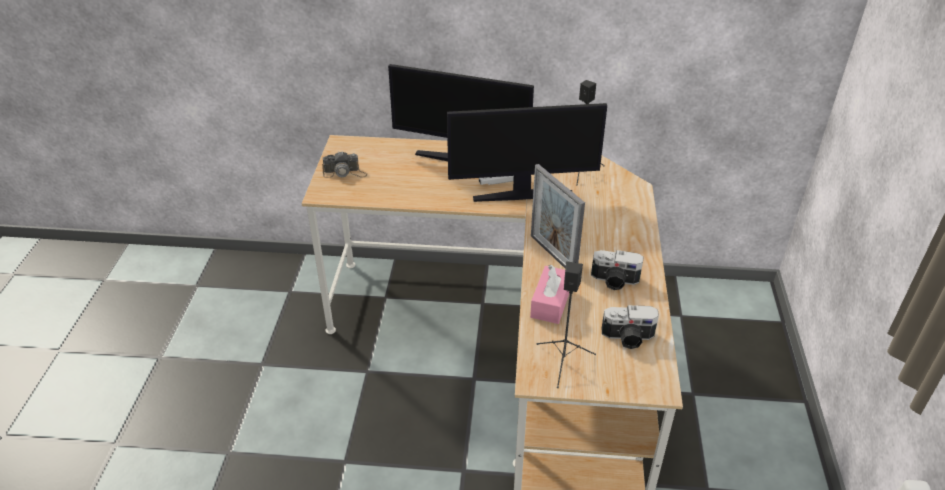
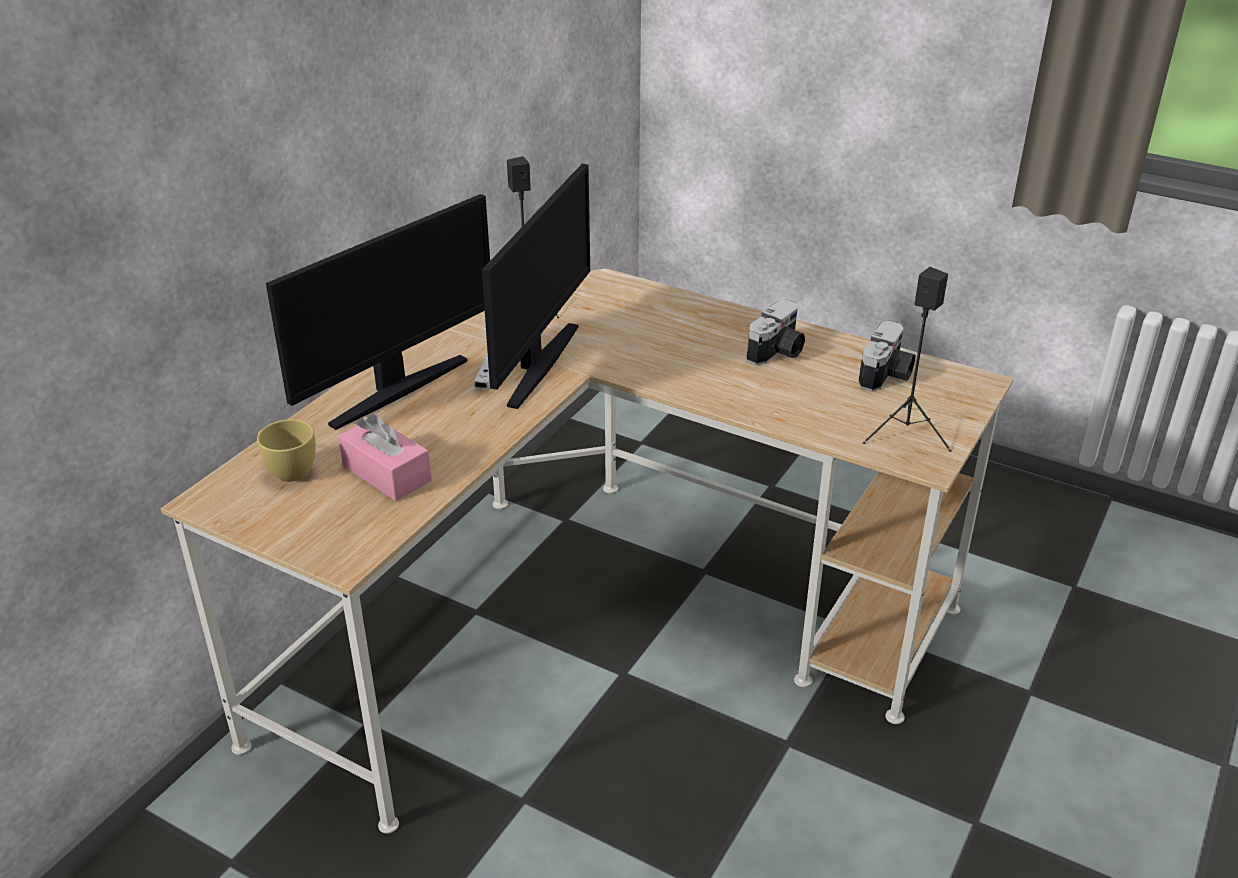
camera: 65 degrees left, 5 degrees down
camera [322,151,367,178] -> none
pink tissue box [530,265,569,324] -> pink tissue box moved to [338,413,432,501]
picture frame [531,164,585,269] -> none
none -> yellow cup [257,419,315,482]

